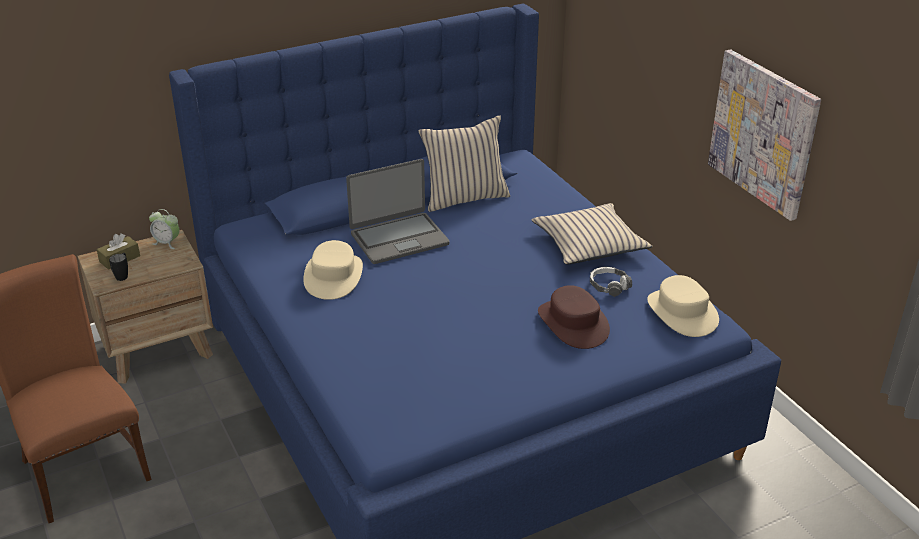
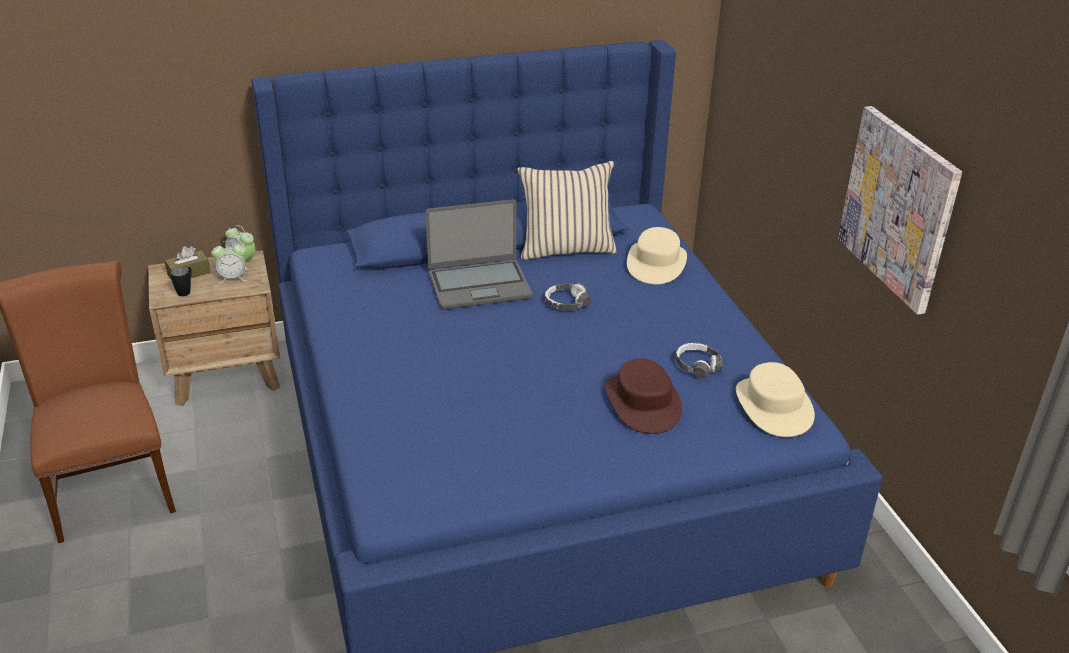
camera: 10 degrees right, 0 degrees up
beige hat [303,240,363,300] -> beige hat moved to [627,227,687,284]
beige pillow [532,203,652,264] -> none
none -> alarm clock [211,241,247,284]
none -> headphones [544,283,591,310]

